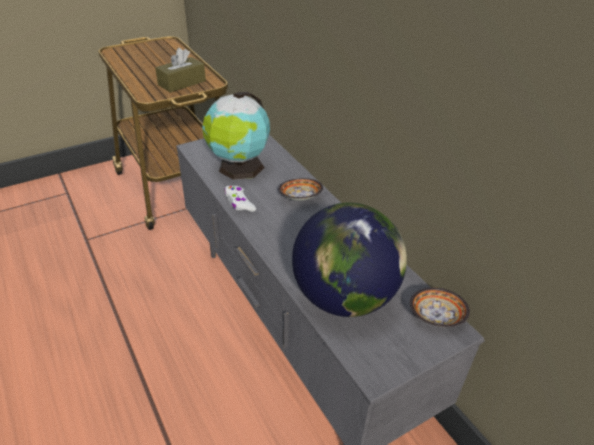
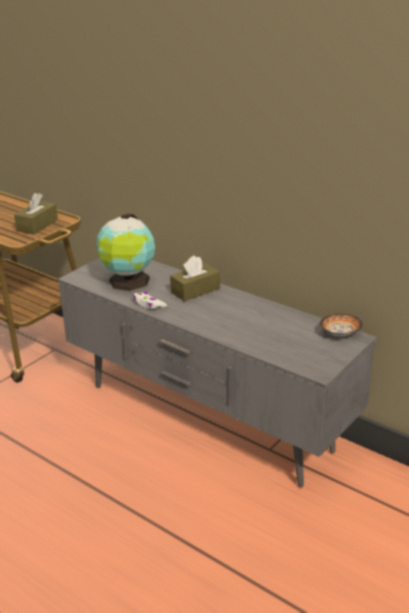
camera: 20 degrees left, 10 degrees down
bowl [278,178,323,201] -> brown tissue box [170,255,220,302]
globe [292,203,407,317] -> none

